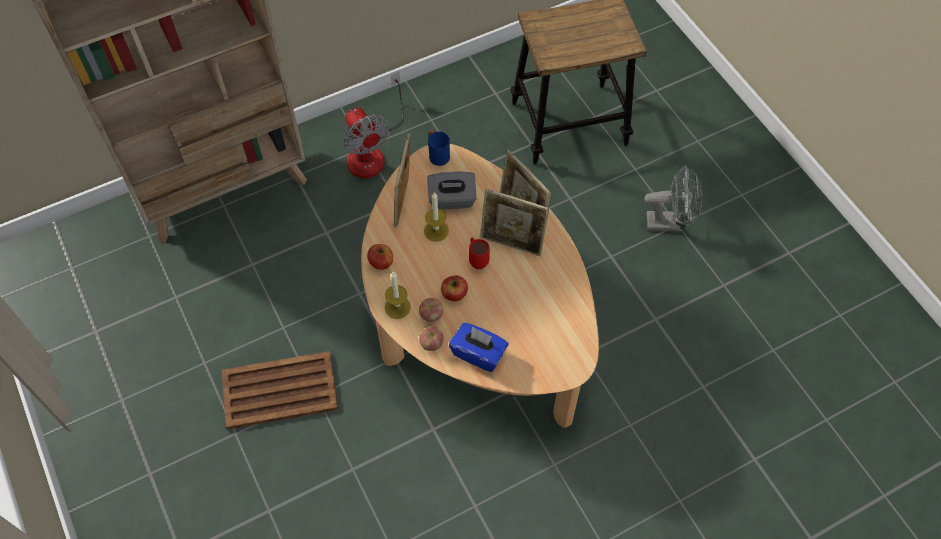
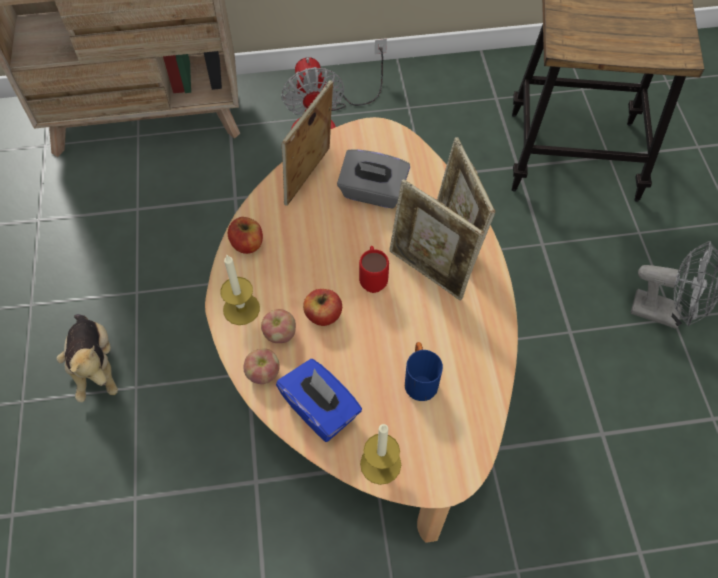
camera: 20 degrees right, 0 degrees up
brown tray [222,351,338,430] -> plush toy [56,314,118,402]
candle [424,192,449,242] -> candle moved to [360,424,401,485]
blue mug [428,130,450,166] -> blue mug moved to [405,342,443,401]

